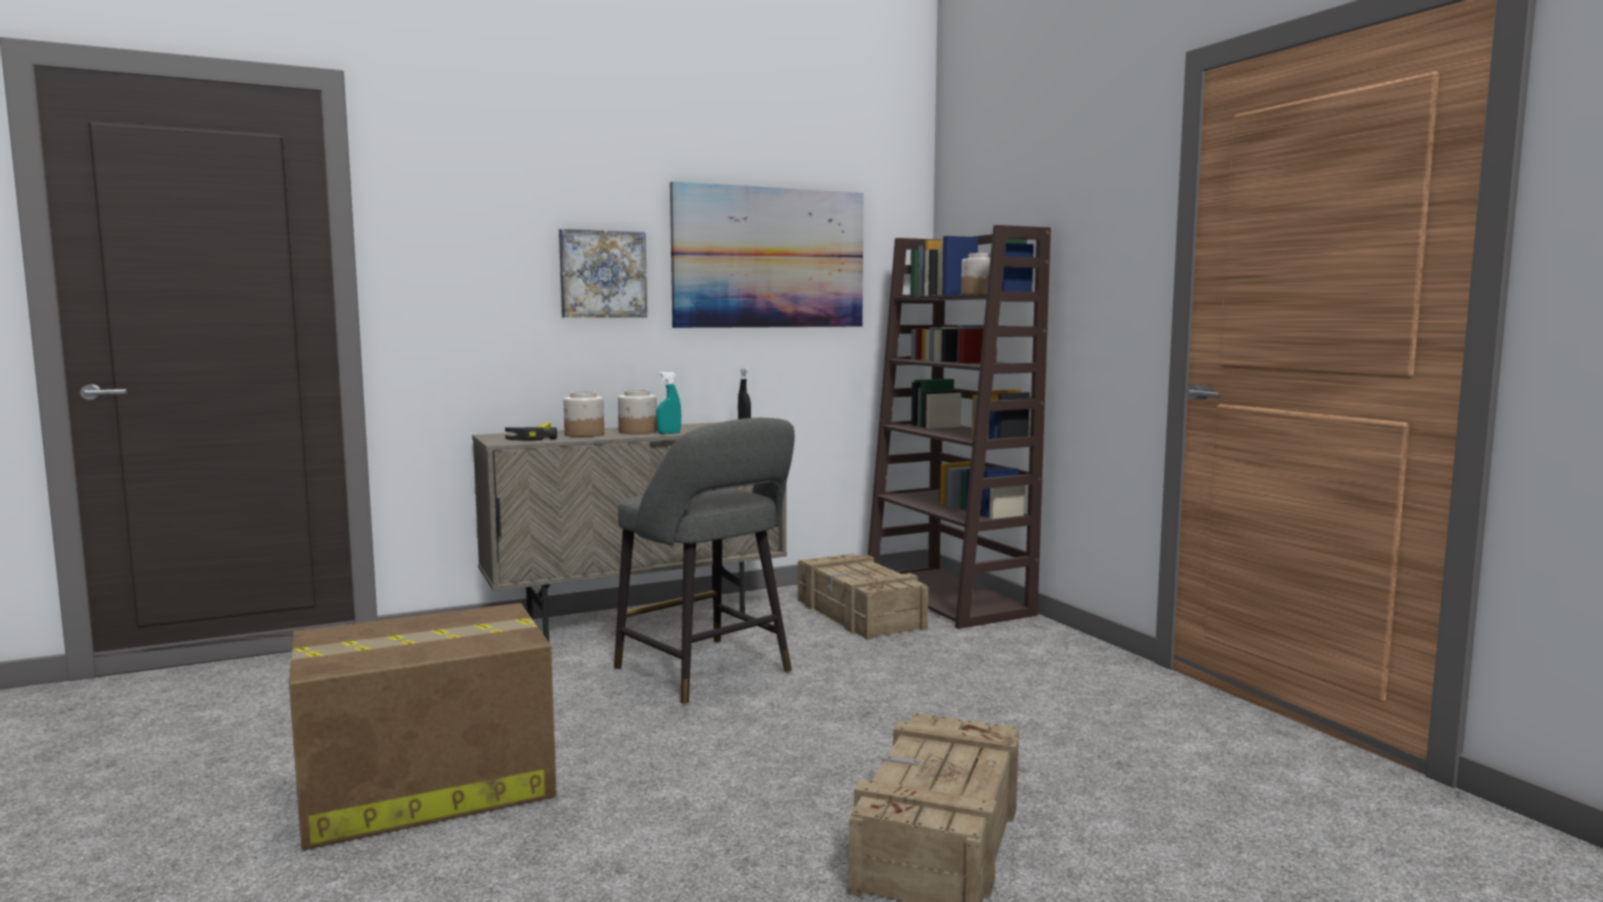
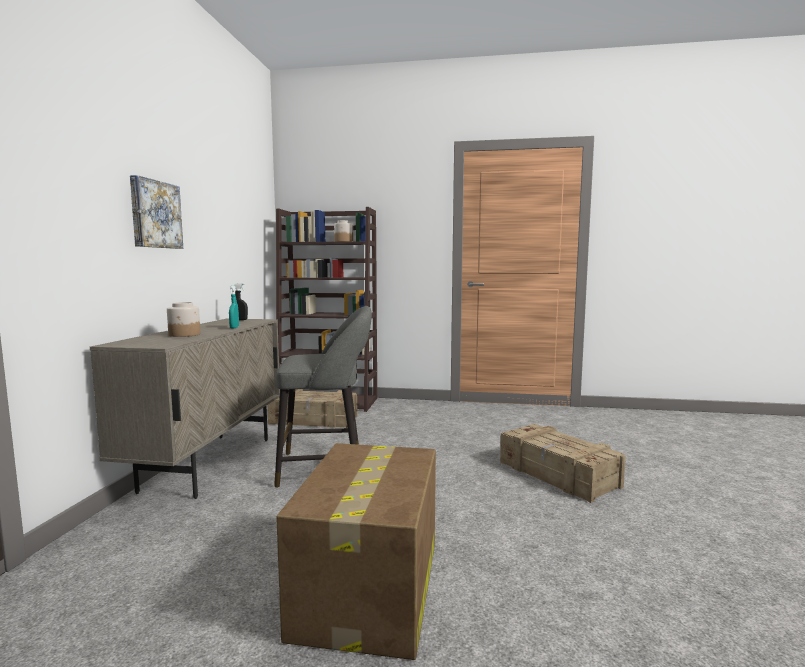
camera: 55 degrees left, 0 degrees up
hammer [505,423,557,440] -> none
jar [618,390,657,434] -> none
picture [670,181,864,328] -> none

